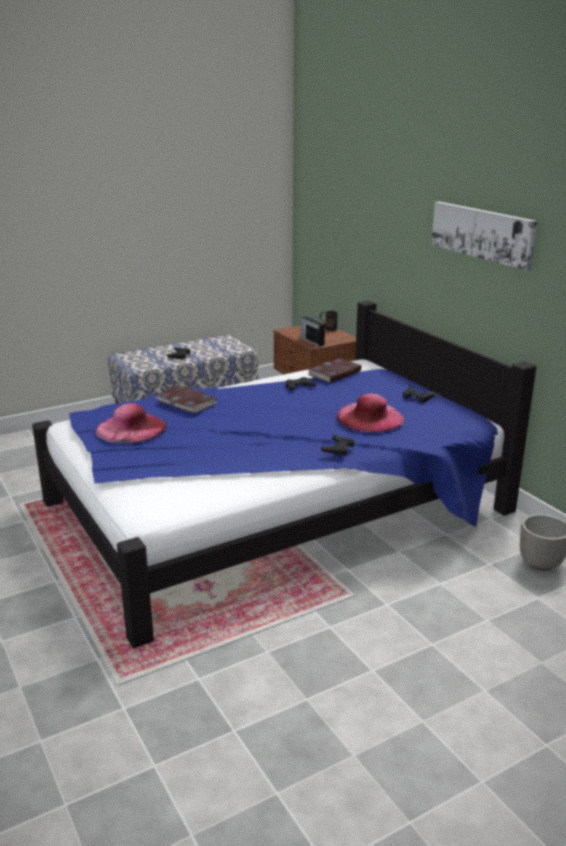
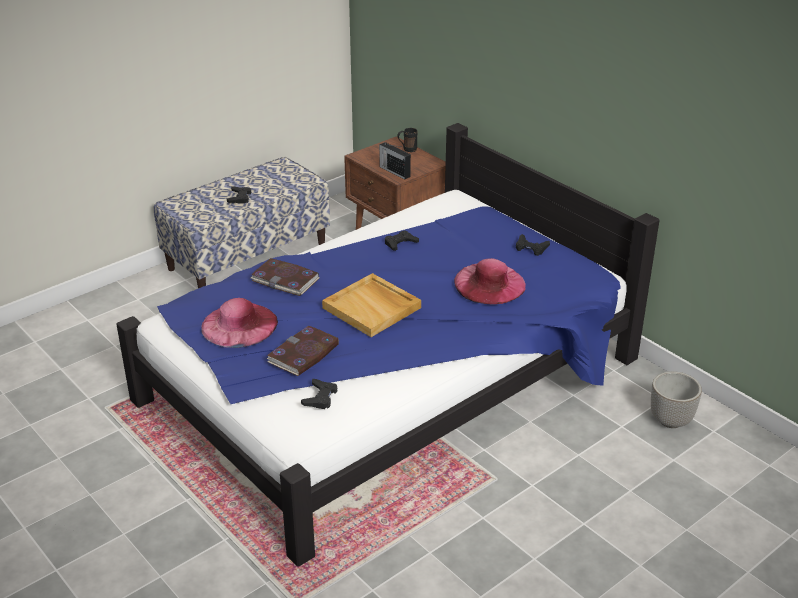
camera: 10 degrees left, 10 degrees up
book [308,359,361,382] -> book moved to [267,326,339,376]
black game controller [321,435,354,456] -> black game controller moved to [301,379,338,409]
picture [432,202,537,271] -> none
none -> beige tray [322,273,421,337]

